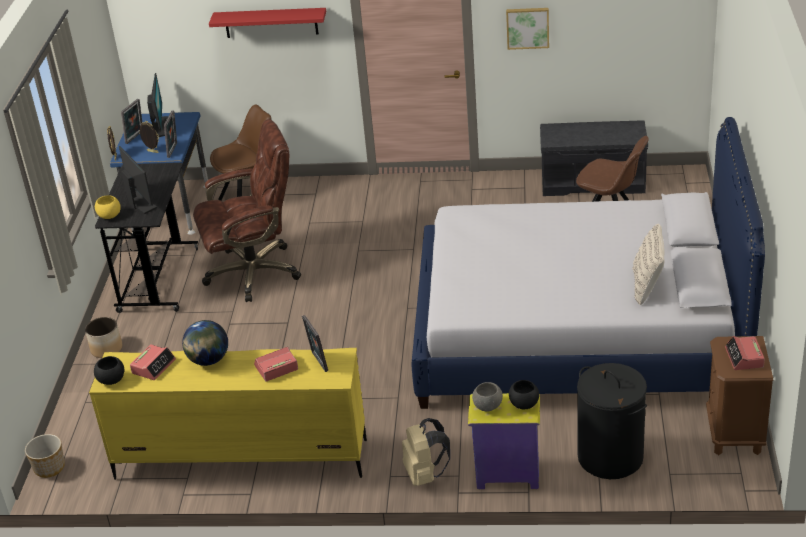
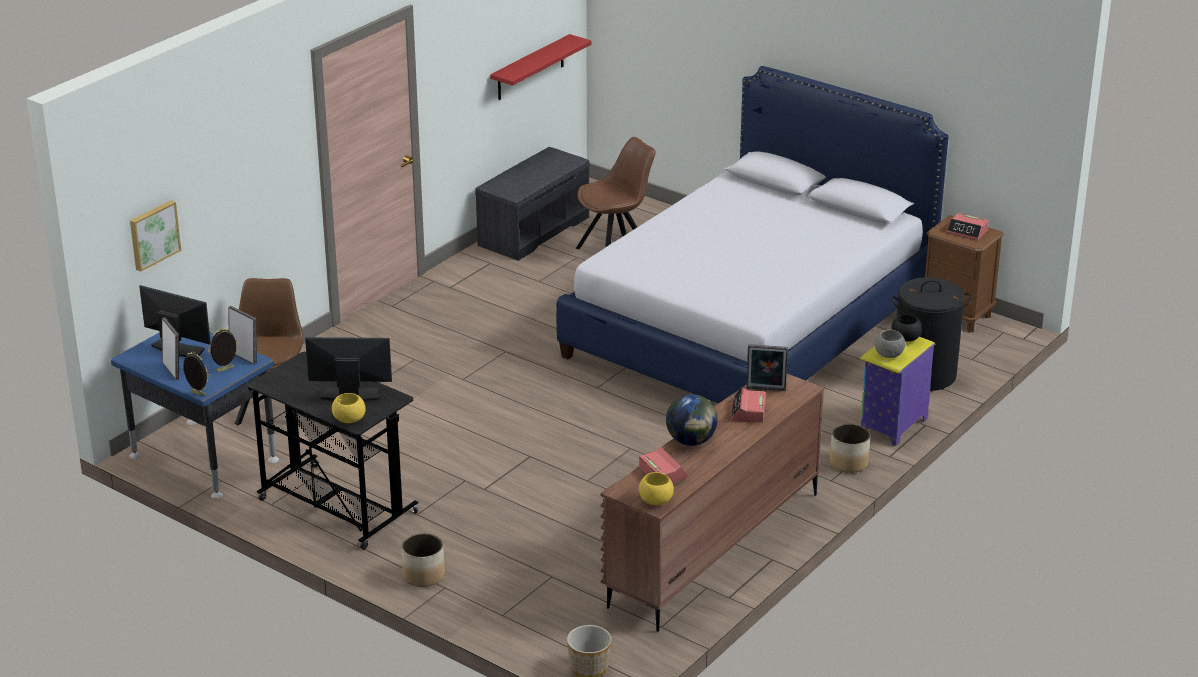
camera: 60 degrees left, 5 degrees down
yellow dresser [89,348,367,480] -> brown dresser [600,374,824,632]
black bowl [94,356,125,385] -> yellow bowl [639,472,674,505]
brown office chair [193,119,301,302] -> none
red shelf [209,8,326,38] -> red shelf moved to [490,34,591,100]
beige backpack [402,418,450,486] -> planter [830,424,870,473]
picture [506,8,549,50] -> picture moved to [130,200,181,272]
beige pillow [632,224,665,305] -> none

